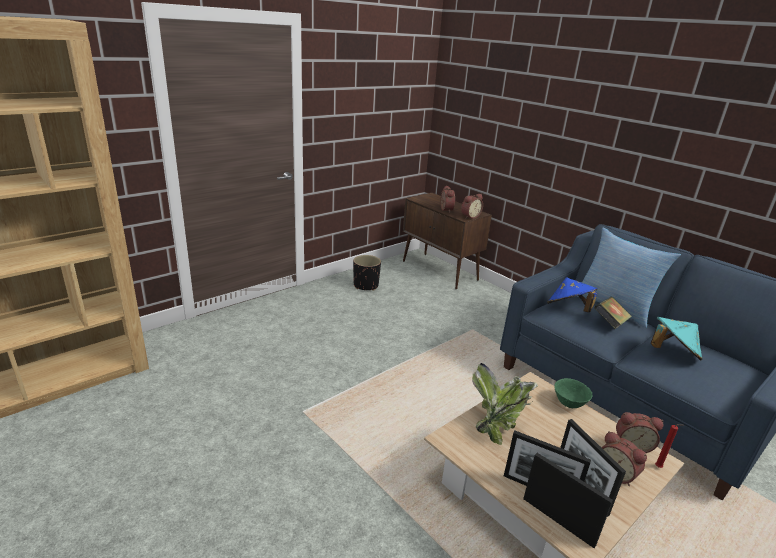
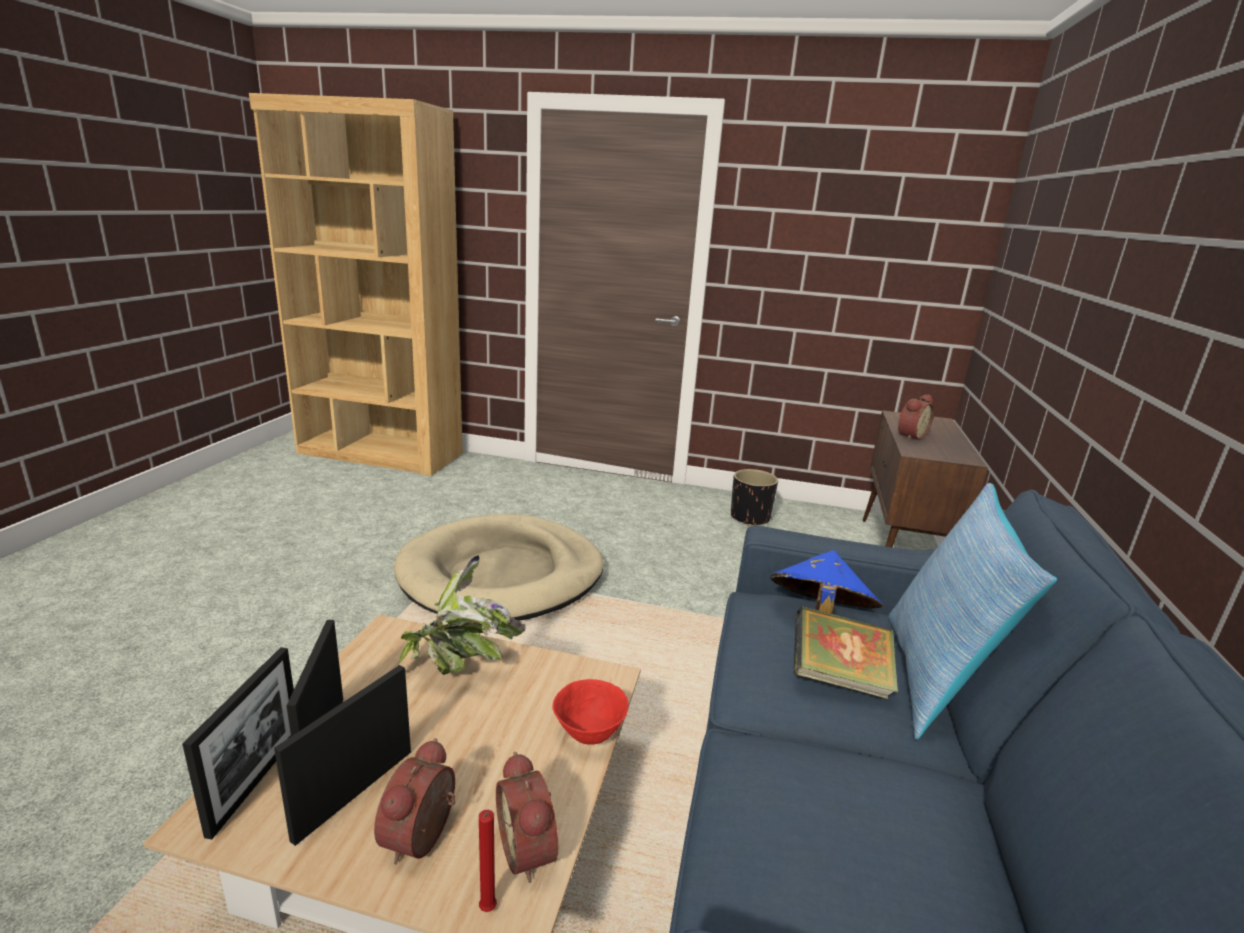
camera: 55 degrees right, 5 degrees down
alarm clock [461,194,483,219] -> none
green bowl [554,378,593,408] -> red bowl [552,679,629,745]
turquoise hat [651,317,703,361] -> none
none -> beige dog bed [394,514,603,621]

